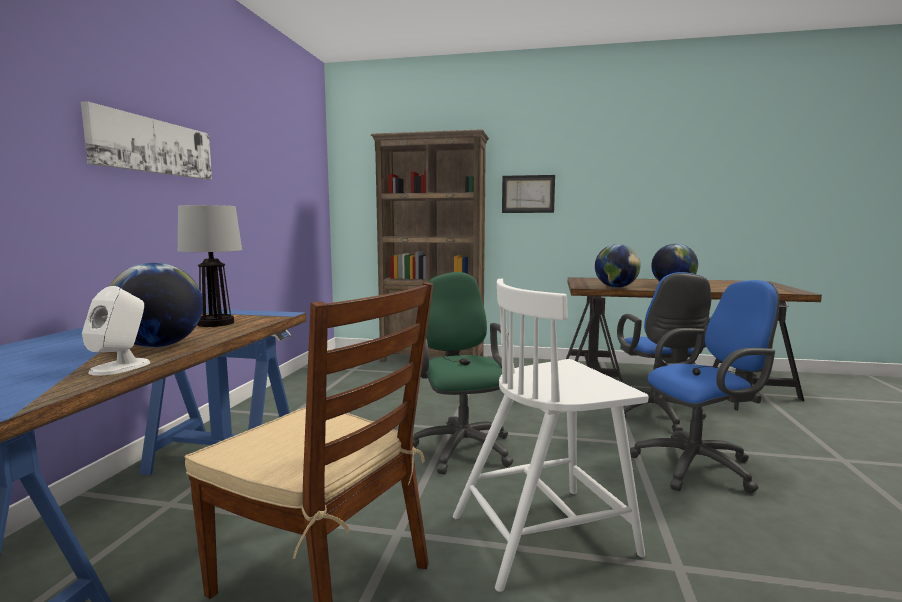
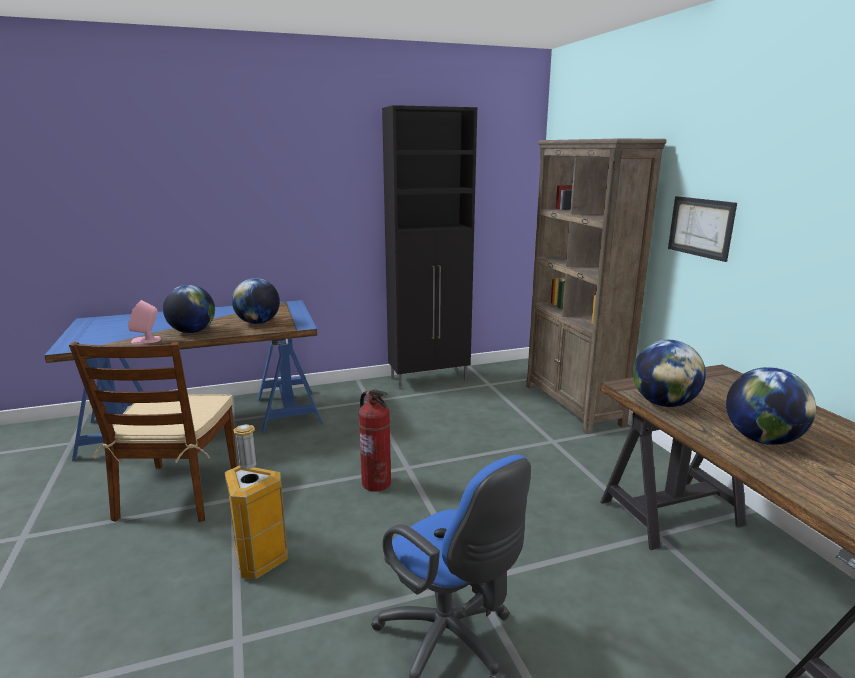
camera: 60 degrees right, 10 degrees up
picture [81,101,212,180] -> none
white speaker [82,286,151,376] -> pink speaker [128,300,161,344]
table lamp [178,205,242,327] -> globe [232,278,280,324]
green office chair [413,272,513,475] -> fire extinguisher [359,389,391,492]
white chair [453,279,648,592] -> trash can [225,424,288,579]
blue office chair [617,272,711,432] -> none
none -> black cabinet [382,105,477,390]

